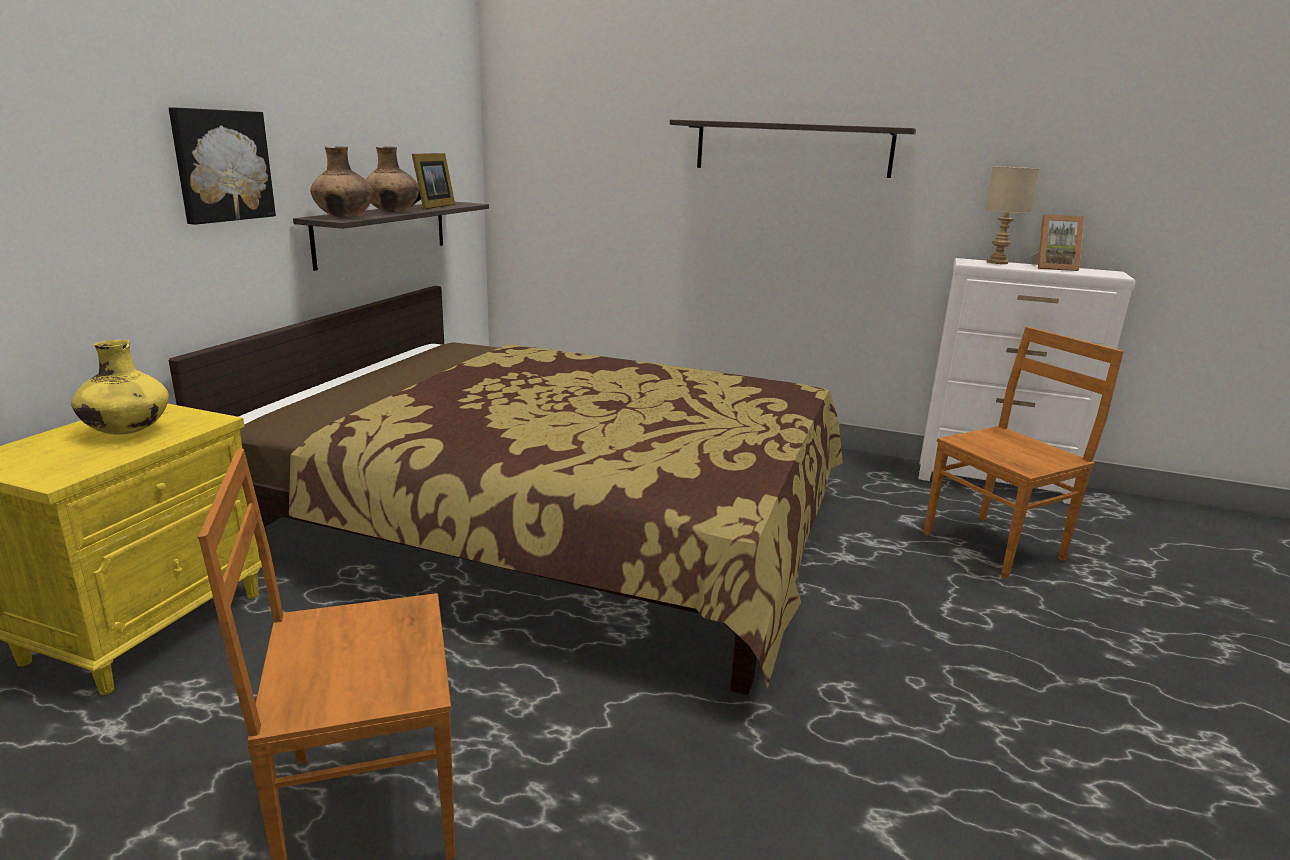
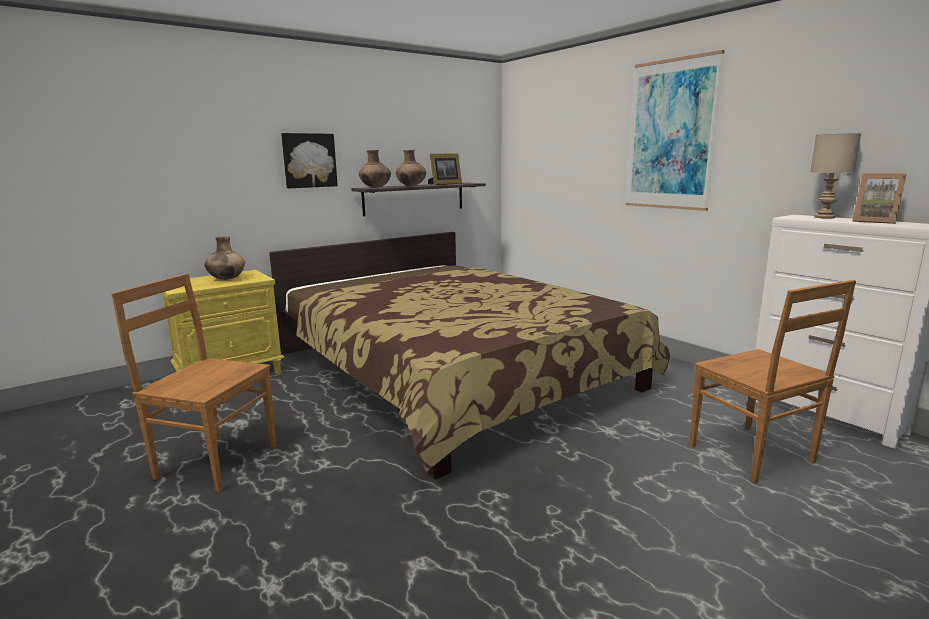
camera: 35 degrees right, 5 degrees down
yellow vase [71,340,169,435] -> brown vase [204,236,245,280]
shelf [670,120,916,178] -> picture [626,50,725,211]
brown chair [924,327,1124,580] -> brown chair turned 60 degrees clockwise [690,280,856,484]

